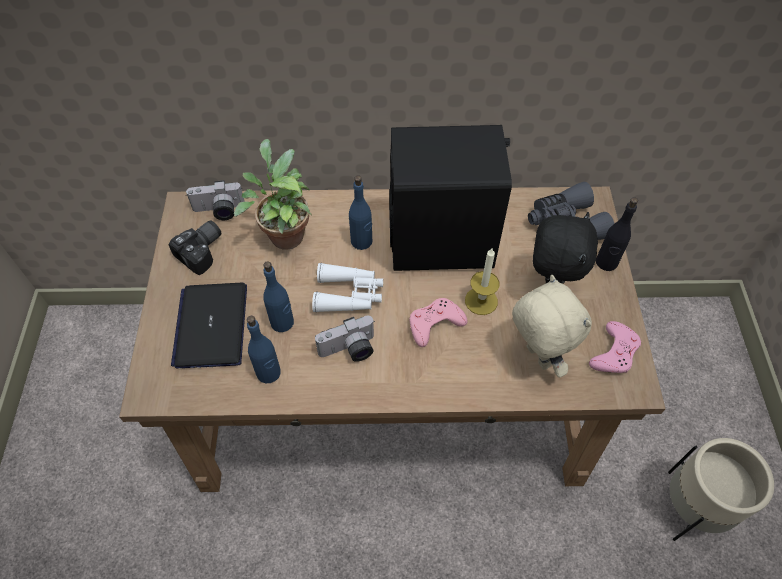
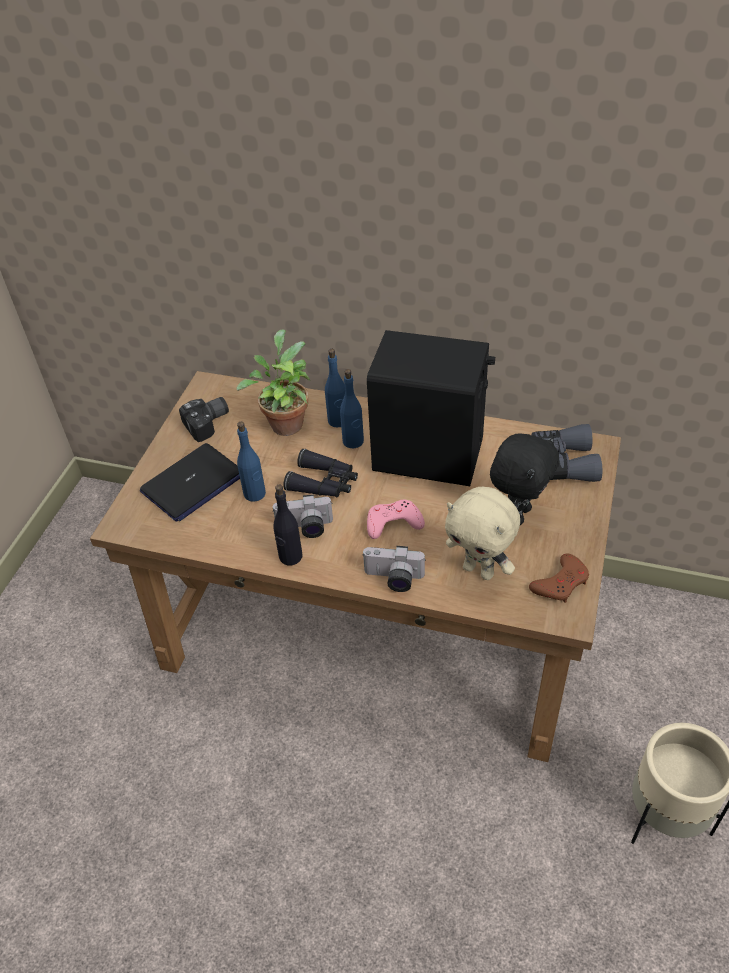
camera: 20 degrees right, 10 degrees down
laptop [171,283,247,369] -> laptop turned 150 degrees counterclockwise [140,443,240,522]
camera [186,180,245,220] -> camera moved to [362,546,426,592]
blue bottle [247,316,281,383] -> blue bottle moved to [325,349,345,428]
white binoculars [312,263,383,313] -> black binoculars [283,449,358,497]
candle [465,248,499,315] -> none
beige plush toy [512,275,592,378] -> beige plush toy turned 135 degrees clockwise [445,486,520,580]
pink game controller [589,321,641,373] -> brown game controller [529,554,589,603]
black bottle [596,197,638,271] -> black bottle moved to [273,484,302,566]

